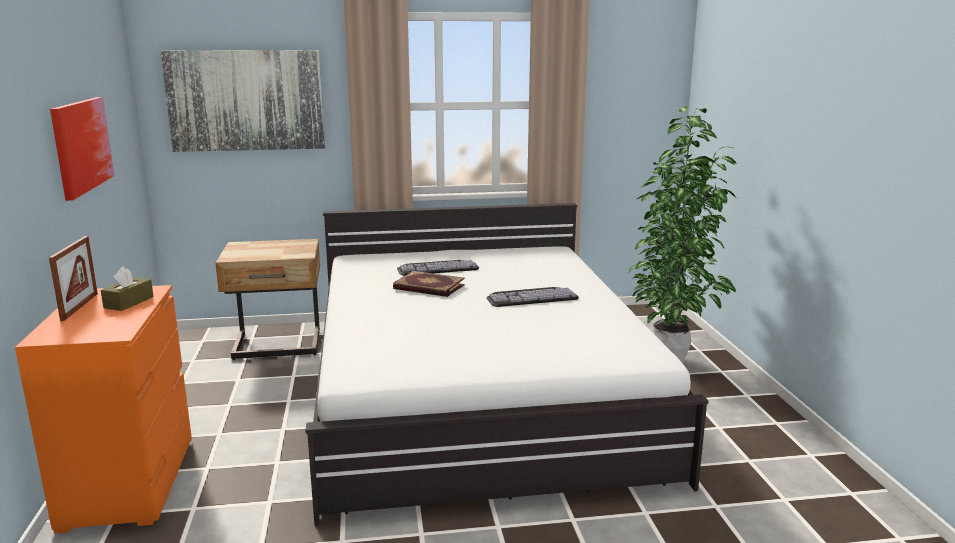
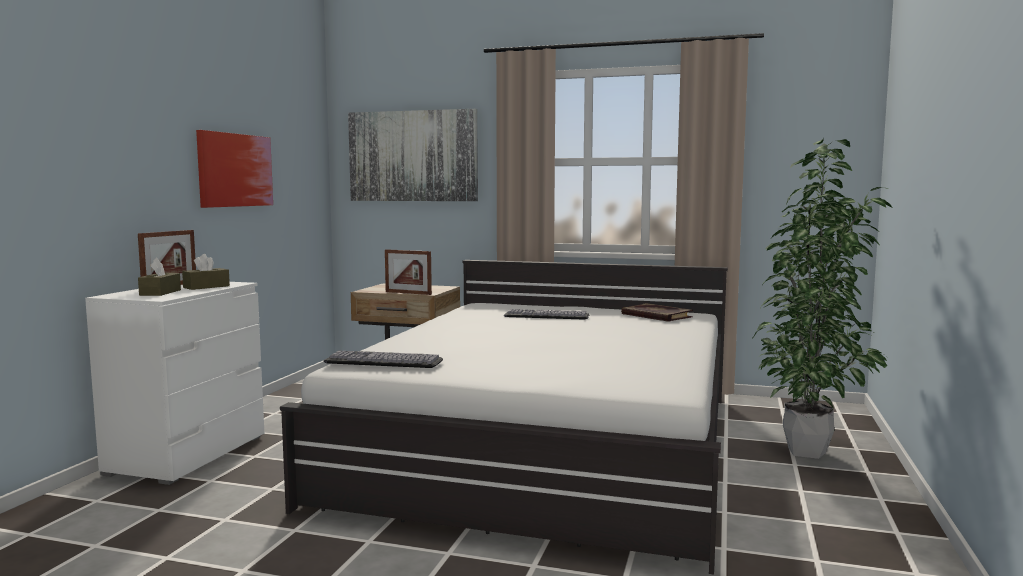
camera: 25 degrees right, 10 degrees down
orange dresser [15,285,192,534] -> white dresser [85,282,264,485]
book [393,271,465,297] -> book moved to [621,303,693,322]
keyboard [487,287,579,307] -> keyboard moved to [324,351,443,368]
none -> brown tissue box [138,258,181,296]
none -> picture frame [385,249,432,295]

